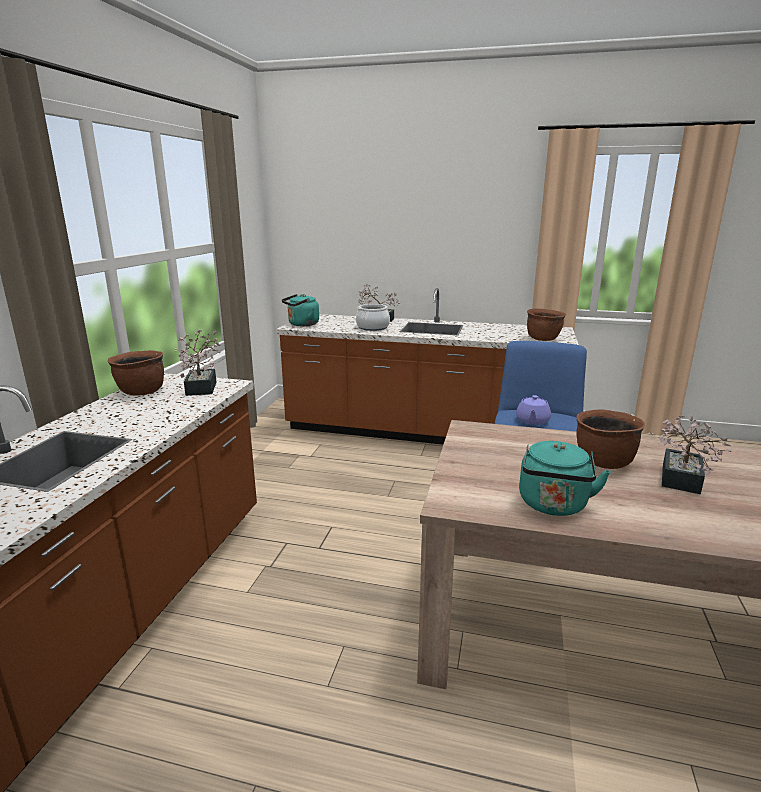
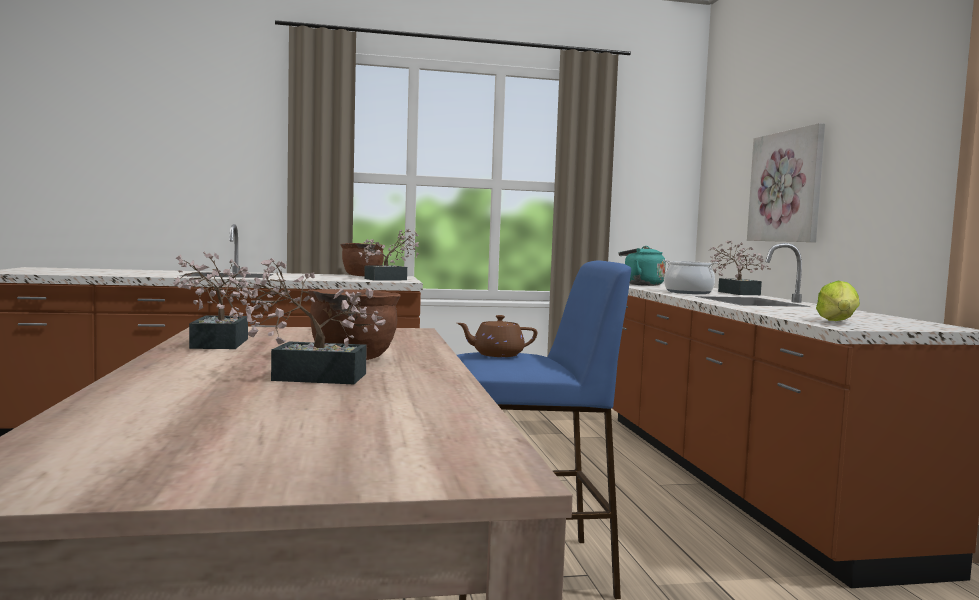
camera: 65 degrees right, 15 degrees down
purple teapot [516,395,551,425] -> brown teapot [457,315,537,357]
turquoise kettle [519,441,611,516] -> potted plant [173,251,255,349]
brown cooking pot [527,308,566,341] -> lettuce [816,281,860,321]
none -> picture [747,123,825,242]

